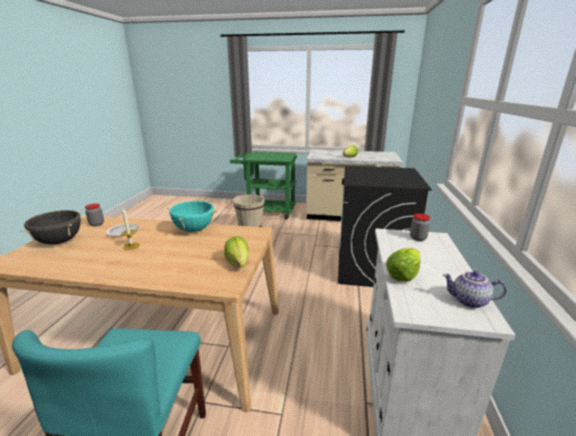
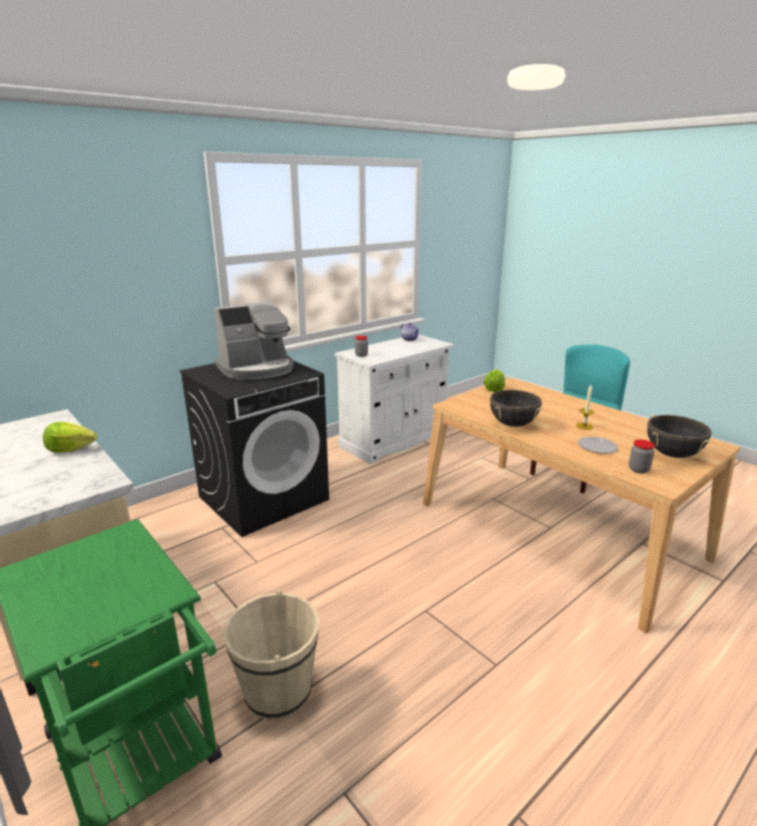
camera: 140 degrees left, 0 degrees up
turquoise cooking pot [167,200,217,232] -> black cooking pot [490,390,543,427]
lettuce [386,248,420,282] -> none
none -> coffee machine [214,301,294,380]

